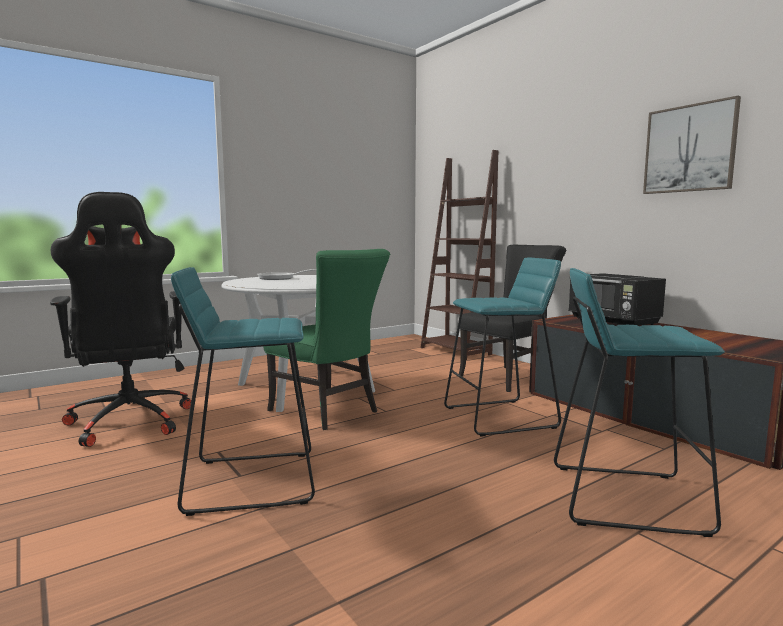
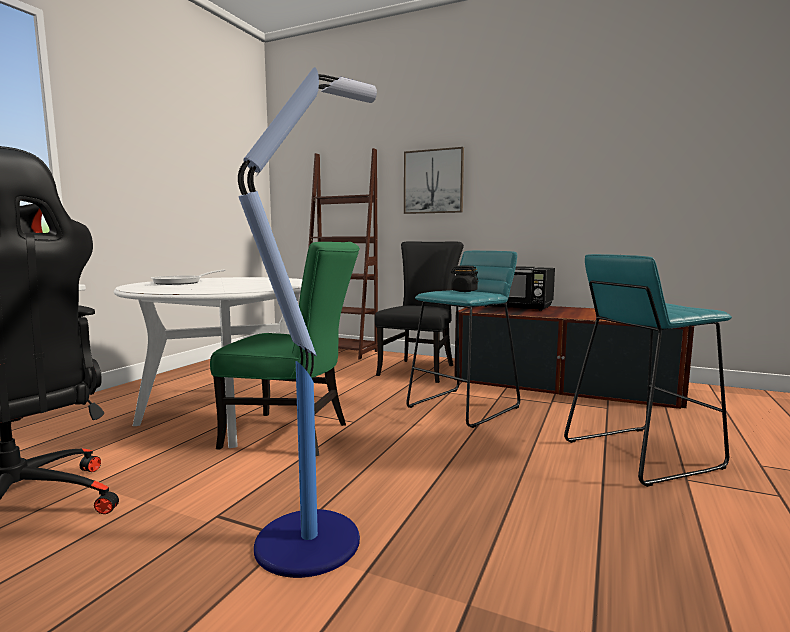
camera: 30 degrees left, 0 degrees up
turquoise stool [171,267,315,516] -> floor lamp [238,67,377,578]
picture [643,96,741,194] -> picture moved to [404,147,464,214]
none -> black jar [451,266,479,292]

